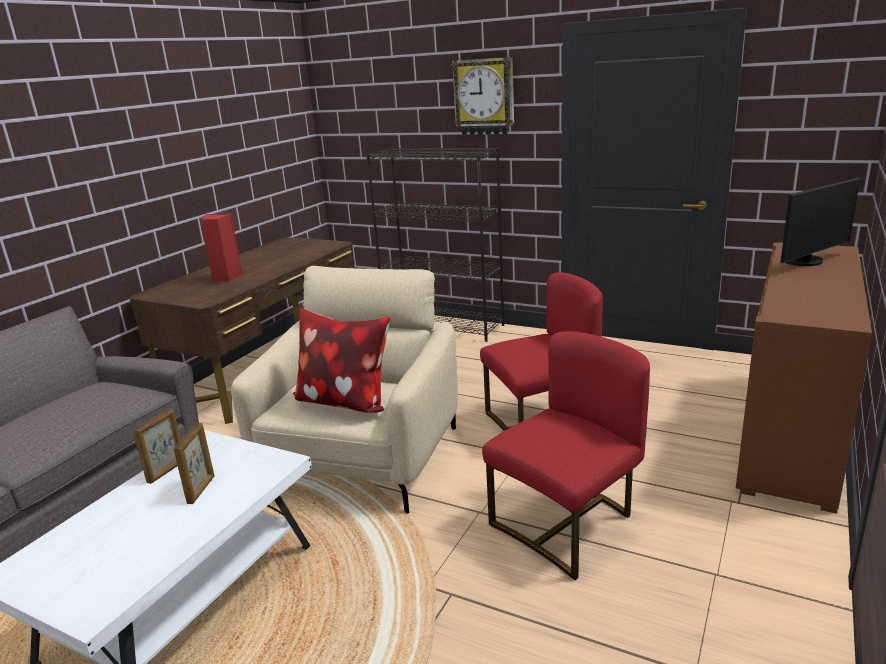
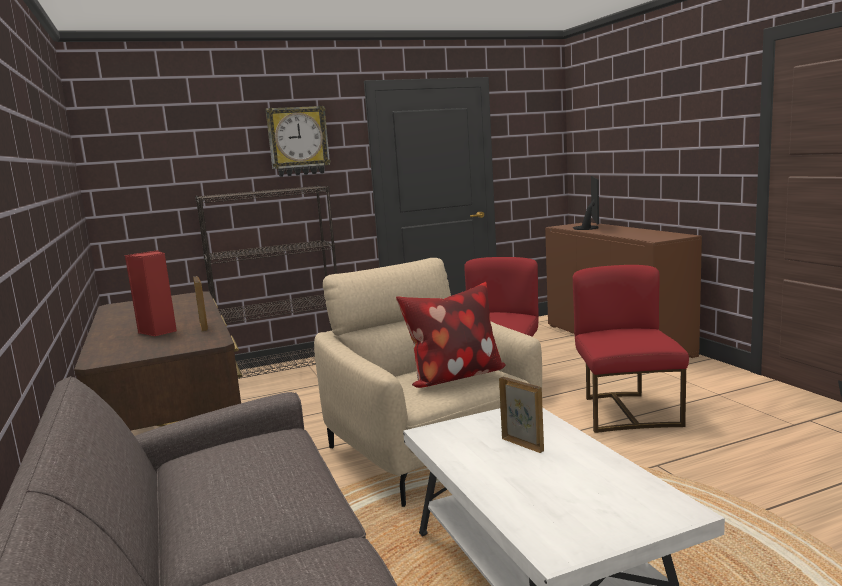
camera: 50 degrees left, 10 degrees down
picture frame [133,408,181,484] -> picture frame moved to [193,276,208,331]

